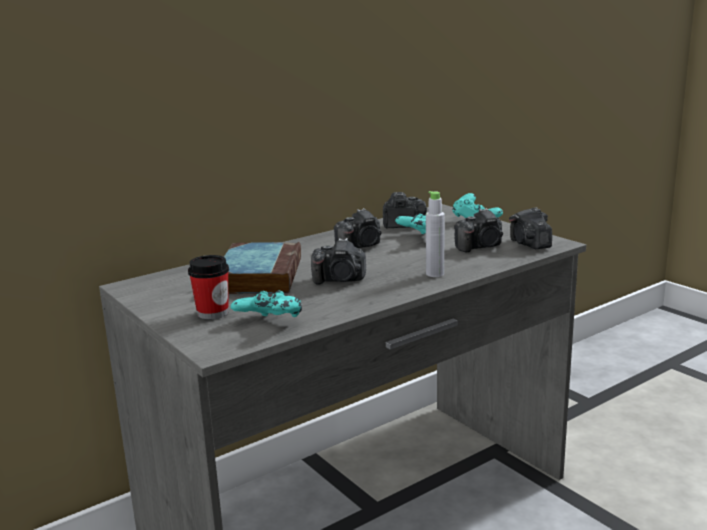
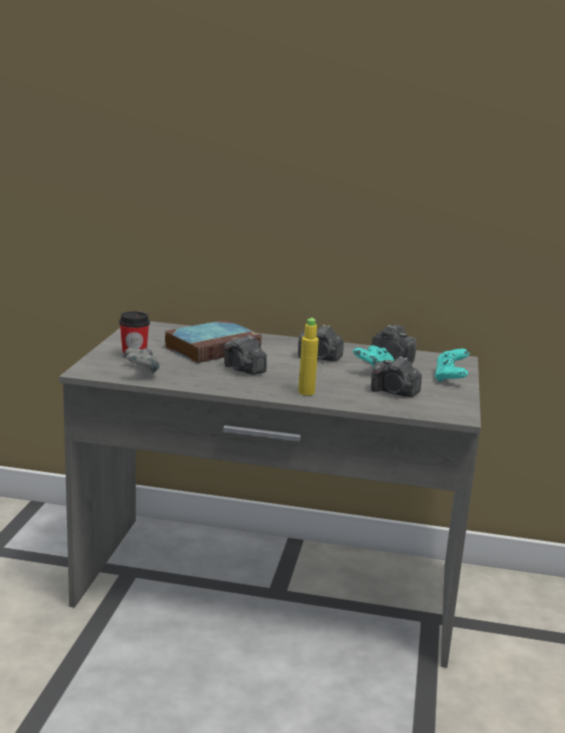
camera: 45 degrees right, 0 degrees up
turquoise game controller [231,291,302,317] -> grey game controller [125,347,160,373]
grey bottle [426,191,445,277] -> yellow bottle [298,318,319,396]
camera [509,207,552,249] -> none

